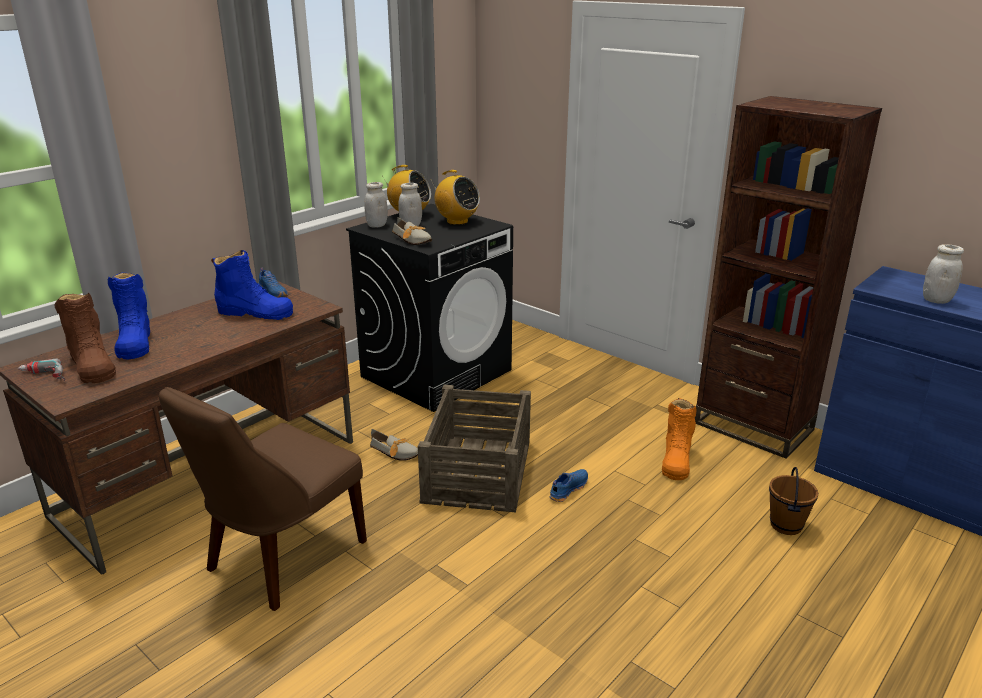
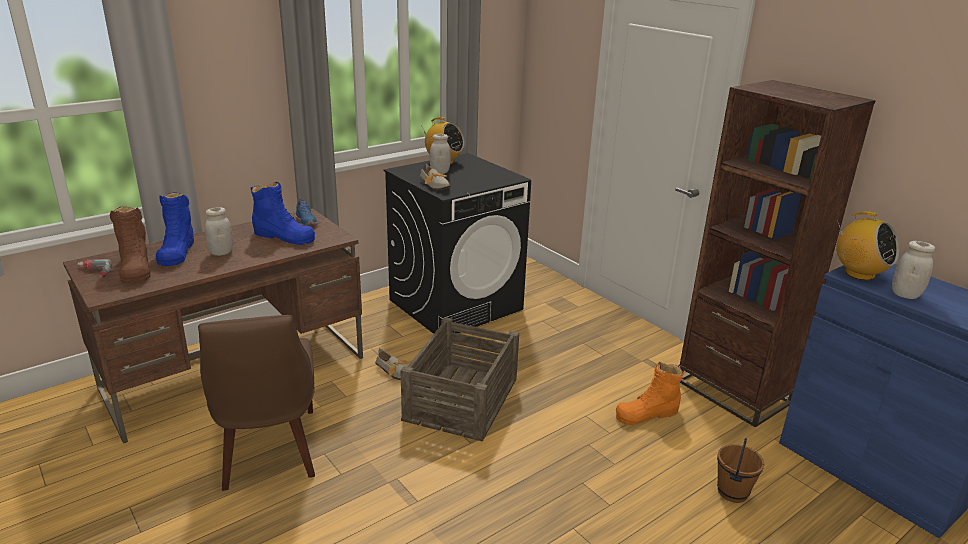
camera: 10 degrees right, 0 degrees up
brown chair [159,387,367,611] -> brown chair turned 60 degrees counterclockwise [198,315,315,491]
white jar [364,182,388,228] -> white jar moved to [205,207,233,256]
radio [431,170,480,225] -> radio moved to [836,211,899,280]
blue shoe [550,469,588,502] -> none
orange boot [662,398,696,480] -> orange boot turned 45 degrees clockwise [616,362,683,425]

